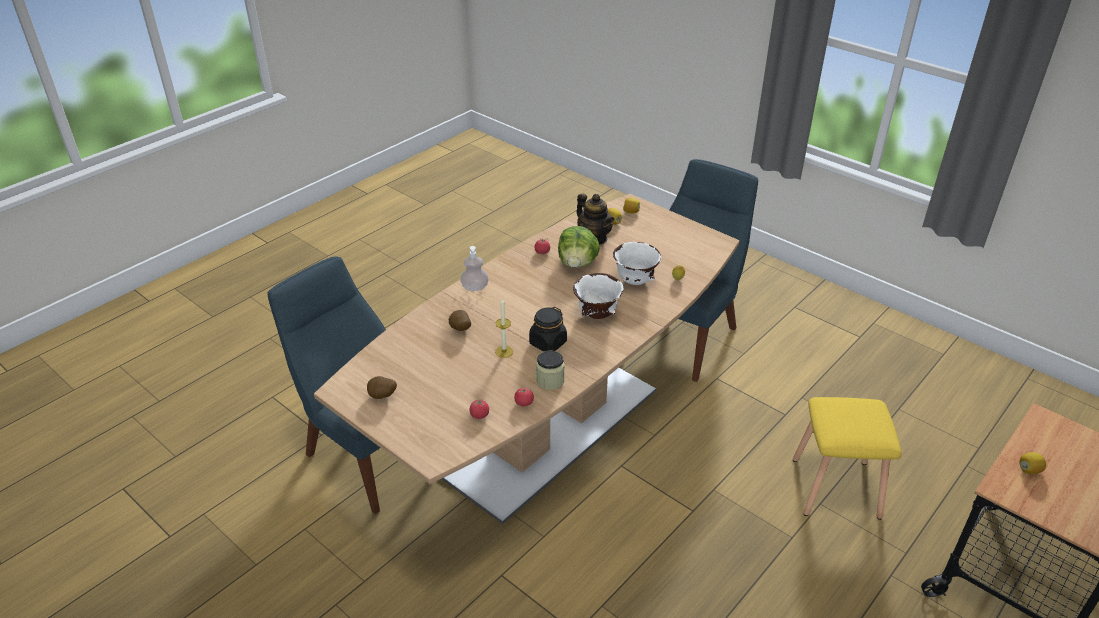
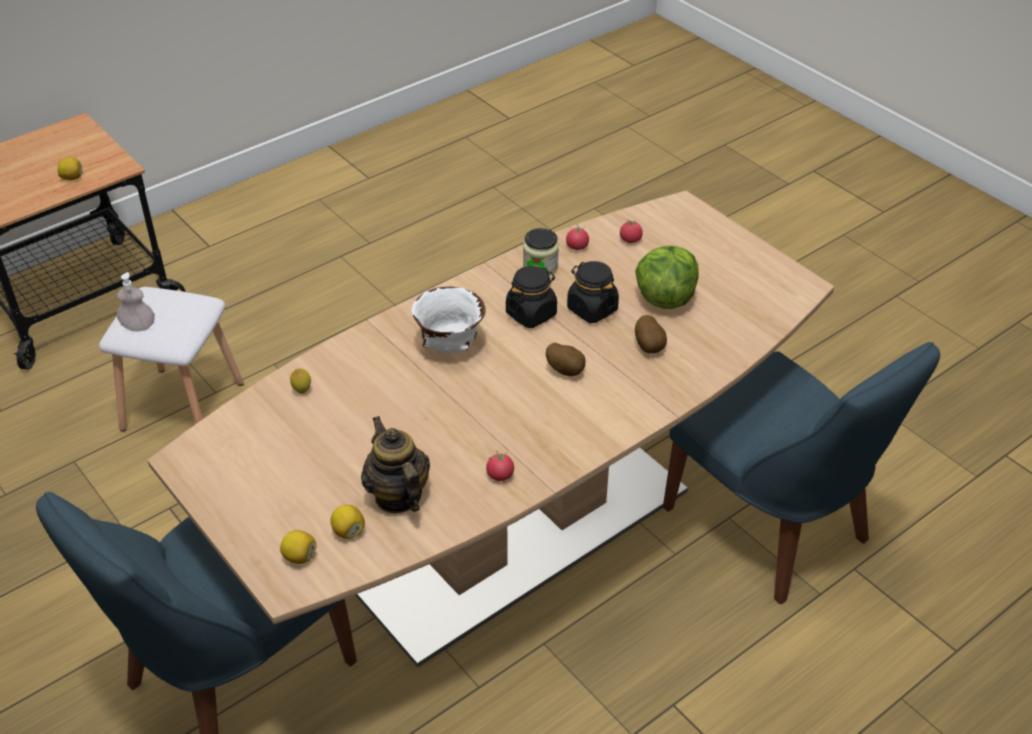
camera: 170 degrees left, 5 degrees up
potato [367,376,397,399] -> potato moved to [546,343,585,376]
soap dispenser [460,246,489,291] -> soap dispenser moved to [117,272,155,331]
candle [495,299,513,358] -> black jar [567,261,619,323]
lettuce [558,226,600,268] -> lettuce moved to [635,245,698,309]
white bowl [613,242,661,285] -> none
yellow stool [793,397,902,520] -> white stool [99,287,244,432]

